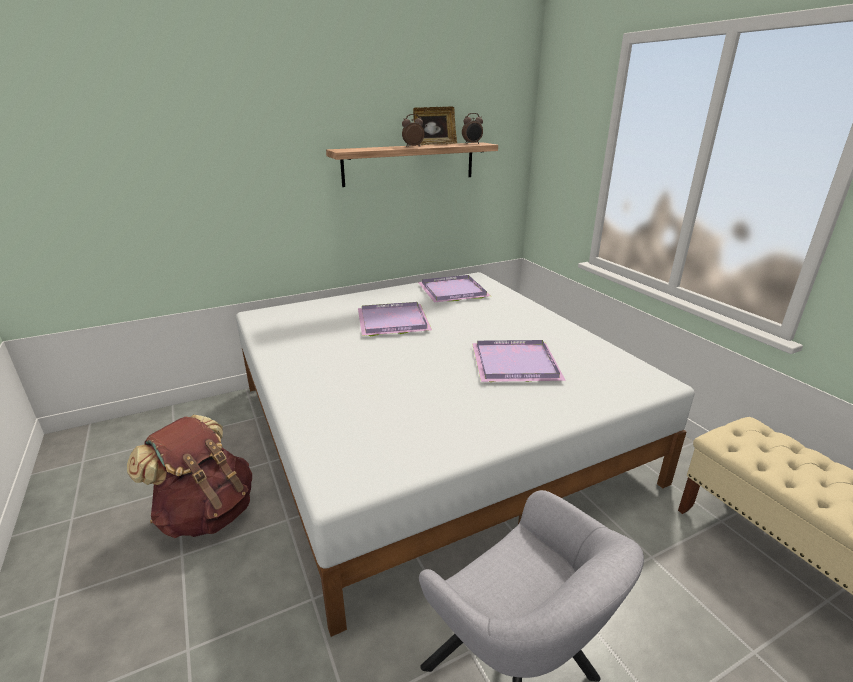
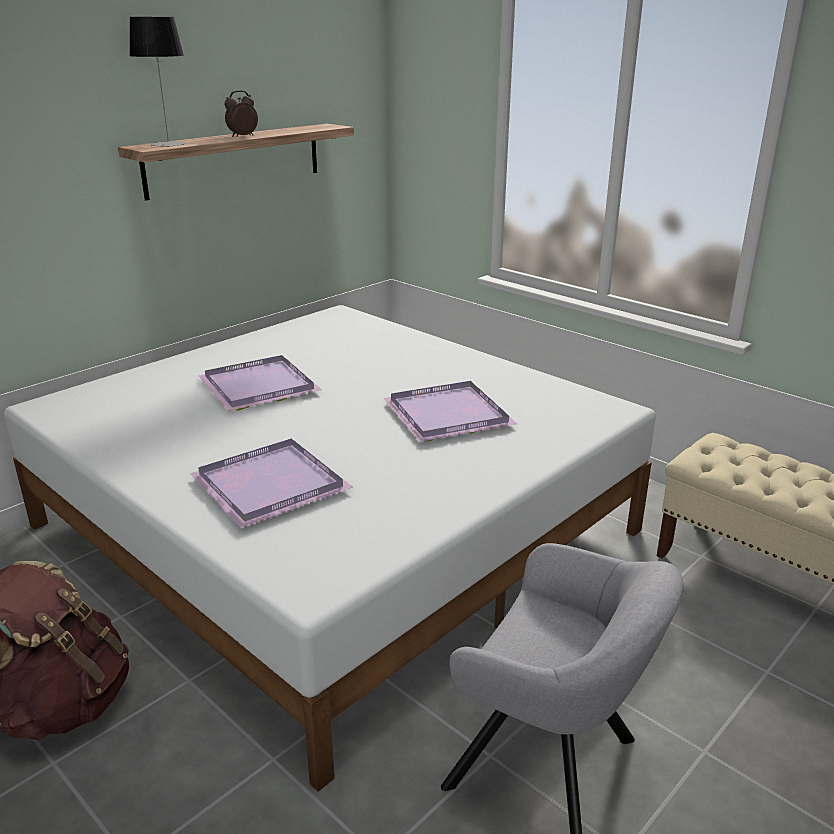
camera: 20 degrees left, 0 degrees up
picture frame [413,107,457,145] -> none
purple tray [418,275,491,302] -> purple tray moved to [190,439,353,528]
alarm clock [462,113,483,144] -> none
none -> table lamp [129,17,186,147]

